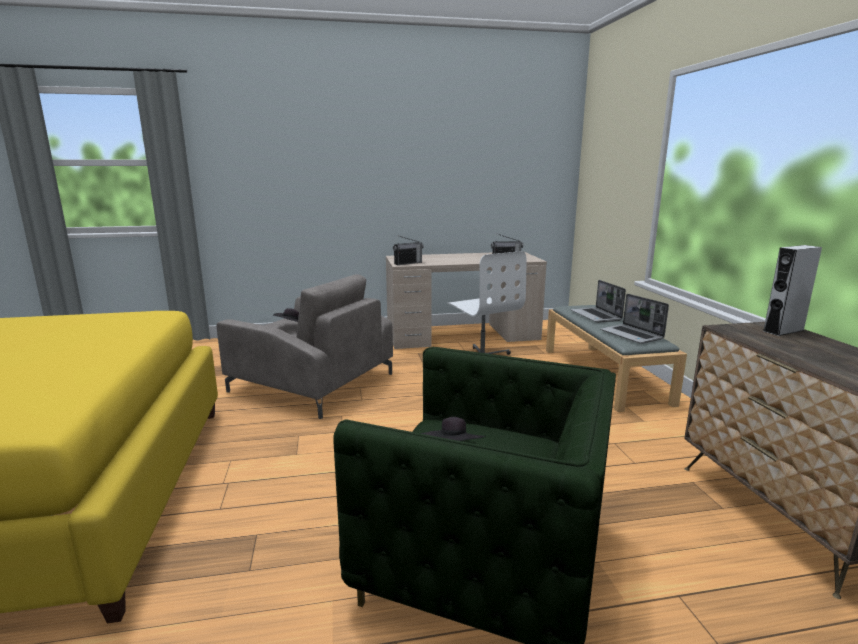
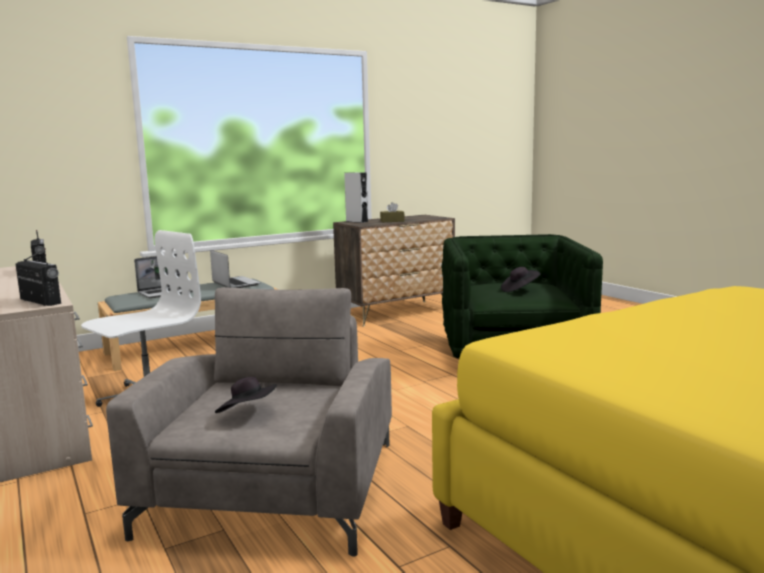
camera: 110 degrees left, 5 degrees down
laptop [600,294,669,344] -> laptop turned 75 degrees counterclockwise [210,250,261,288]
none -> brown tissue box [380,202,404,222]

